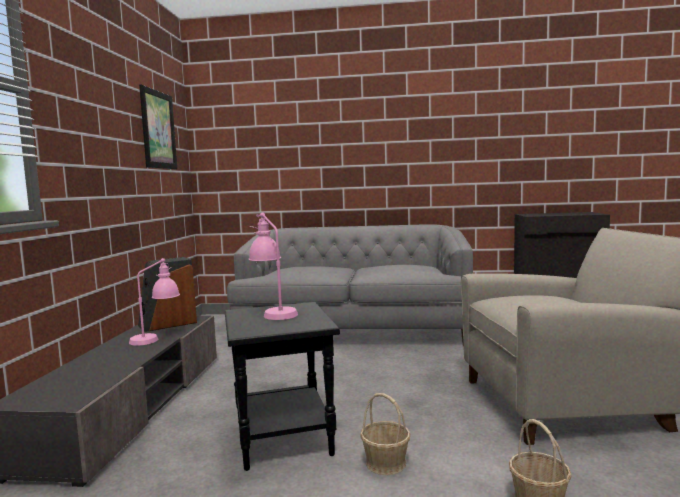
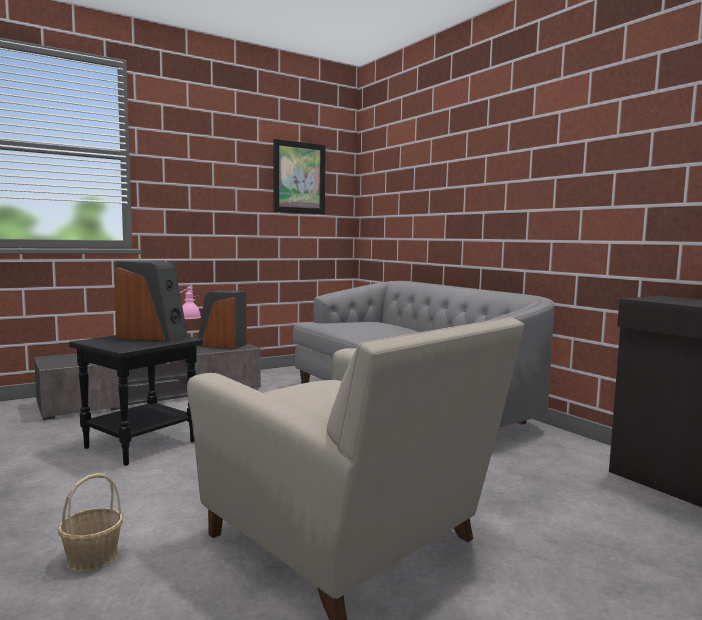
camera: 50 degrees right, 0 degrees up
pink table lamp [248,213,298,320] -> speaker [114,261,188,342]
basket [360,393,410,475] -> none

